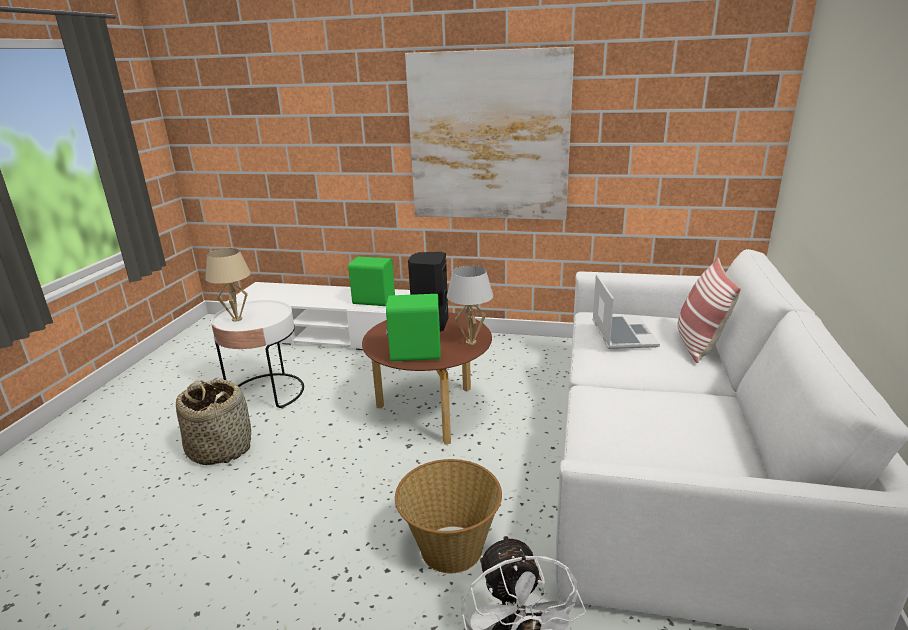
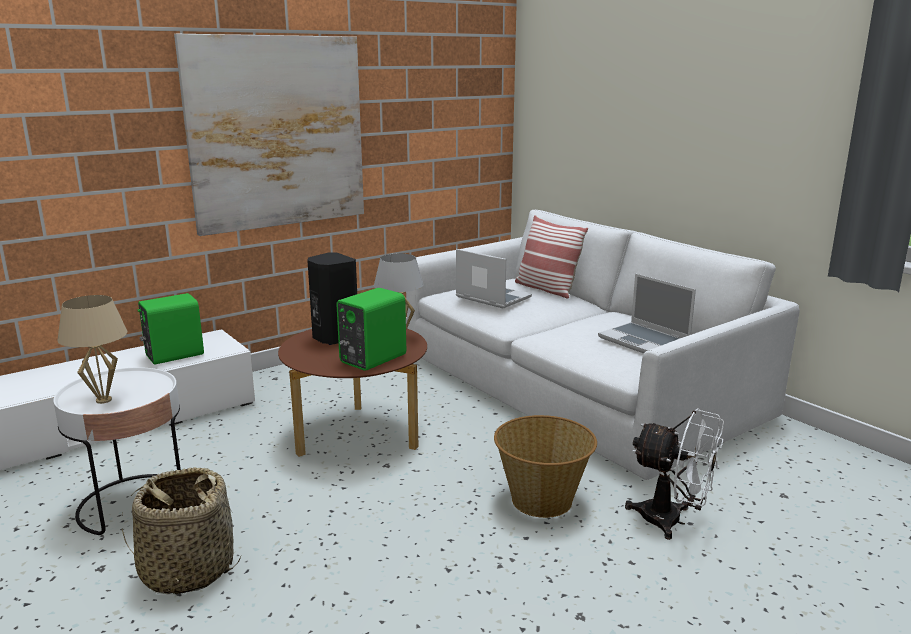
camera: 50 degrees left, 5 degrees down
none -> laptop [598,274,696,354]

